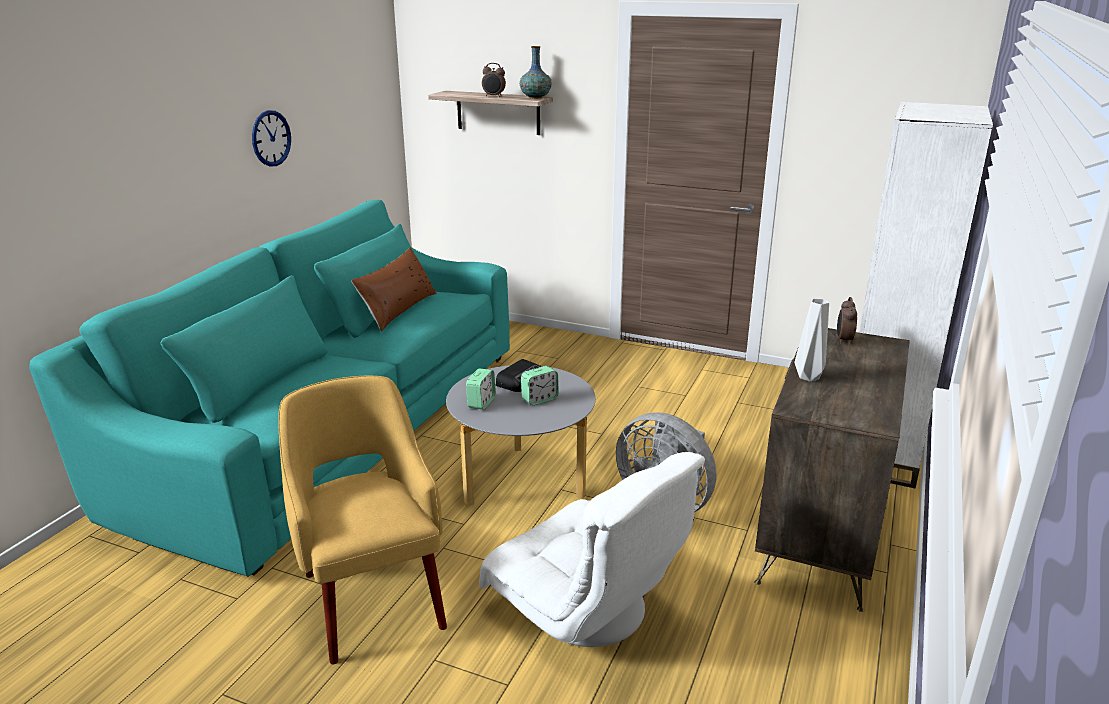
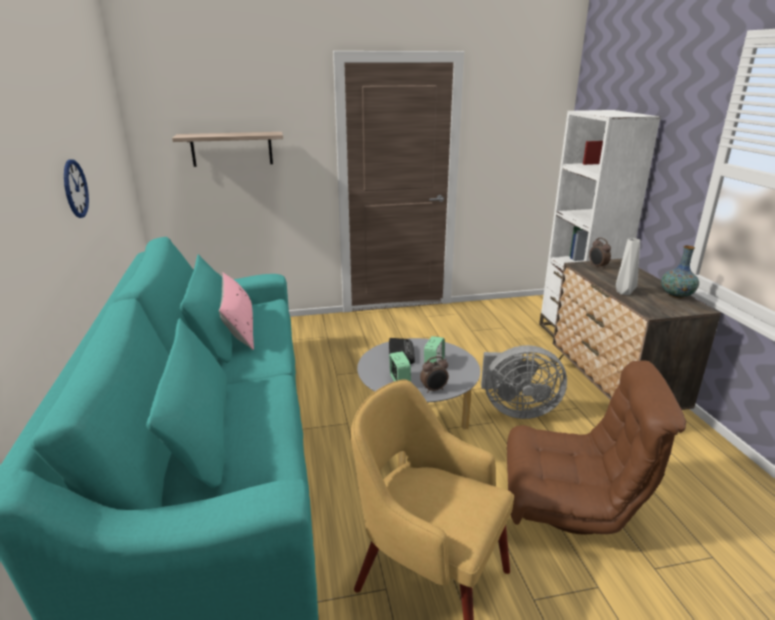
camera: 35 degrees left, 0 degrees up
brown pillow [351,247,437,331] -> pink pillow [219,272,254,350]
white armchair [479,452,705,647] -> brown armchair [507,360,686,535]
alarm clock [482,63,506,97] -> alarm clock moved to [420,356,449,393]
vase [520,46,552,99] -> vase moved to [661,245,699,298]

